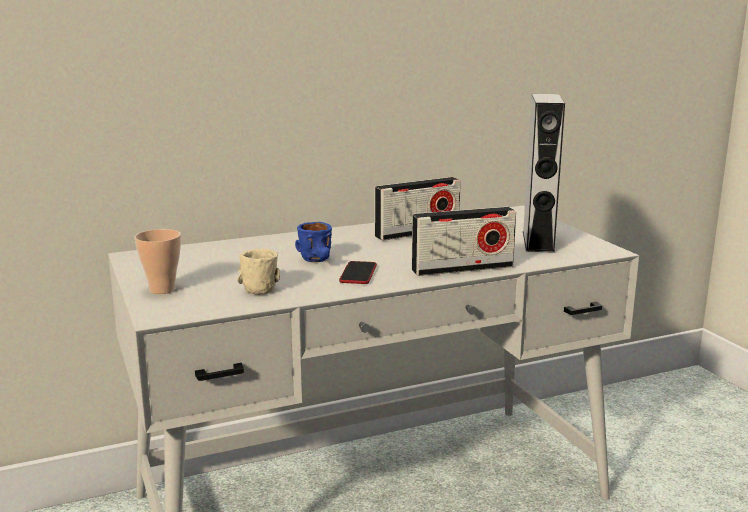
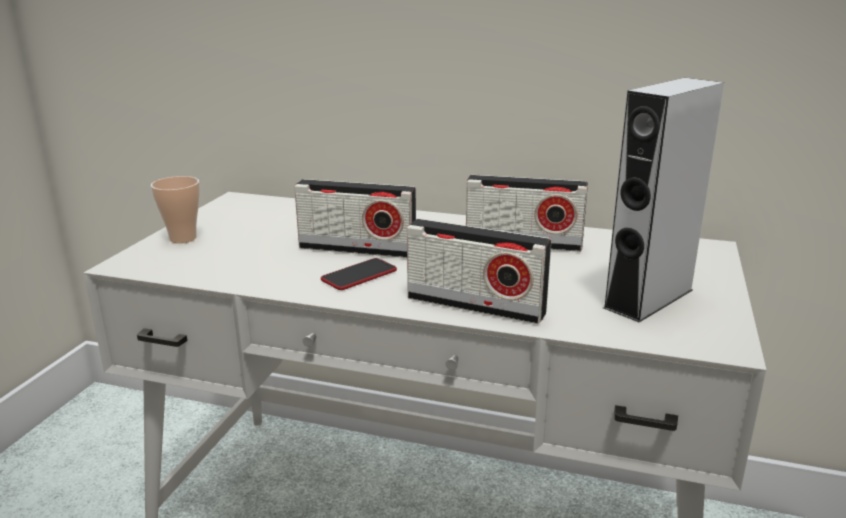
camera: 40 degrees right, 5 degrees up
beige mug [237,249,280,295] -> none
blue mug [295,222,332,262] -> radio [294,179,416,258]

